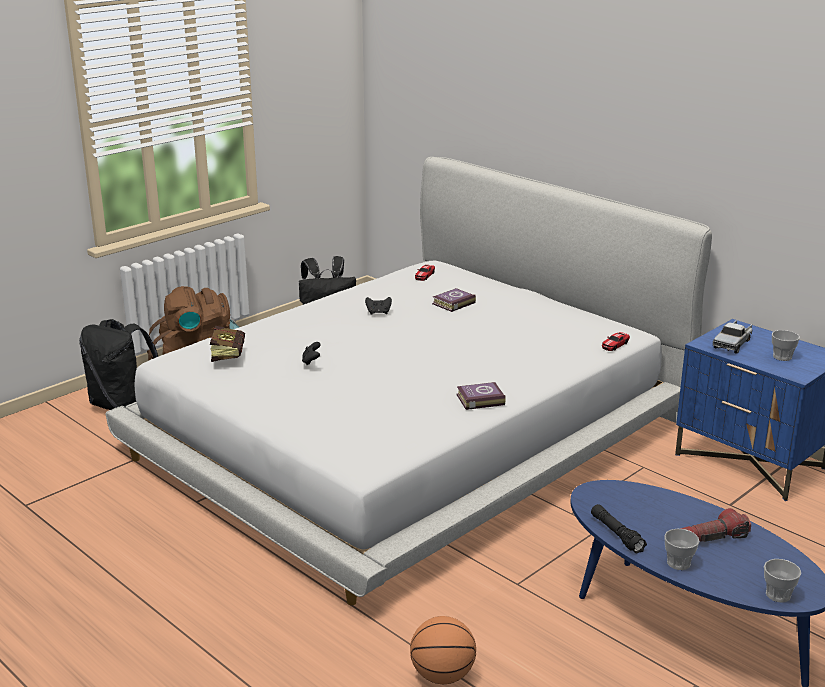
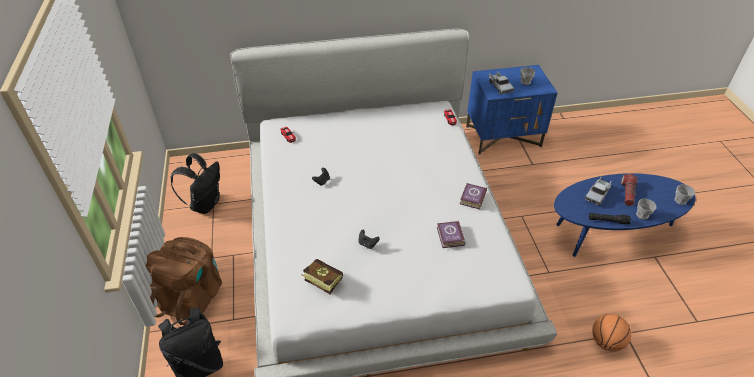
camera: 55 degrees left, 20 degrees up
book [432,288,476,312] -> book moved to [437,221,465,248]
none -> toy truck [585,176,612,206]

